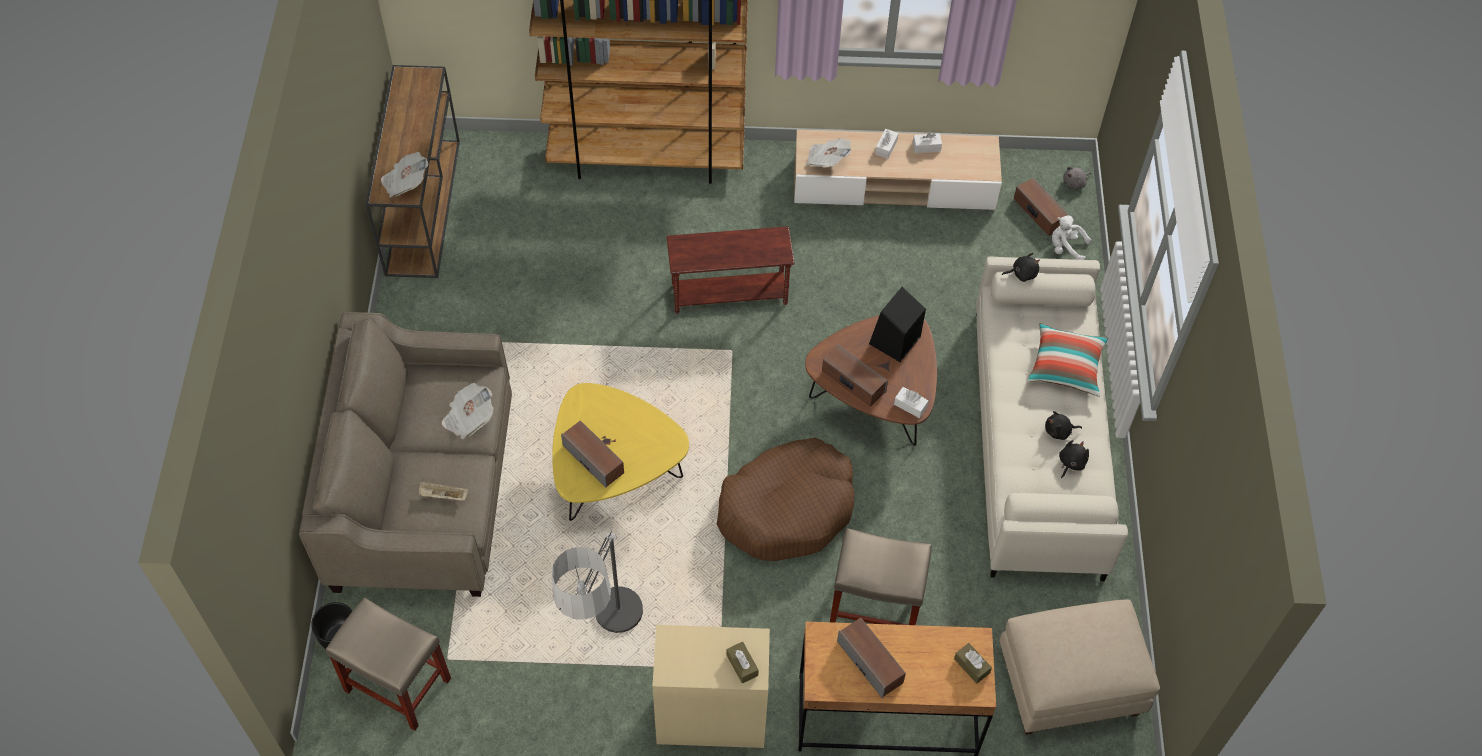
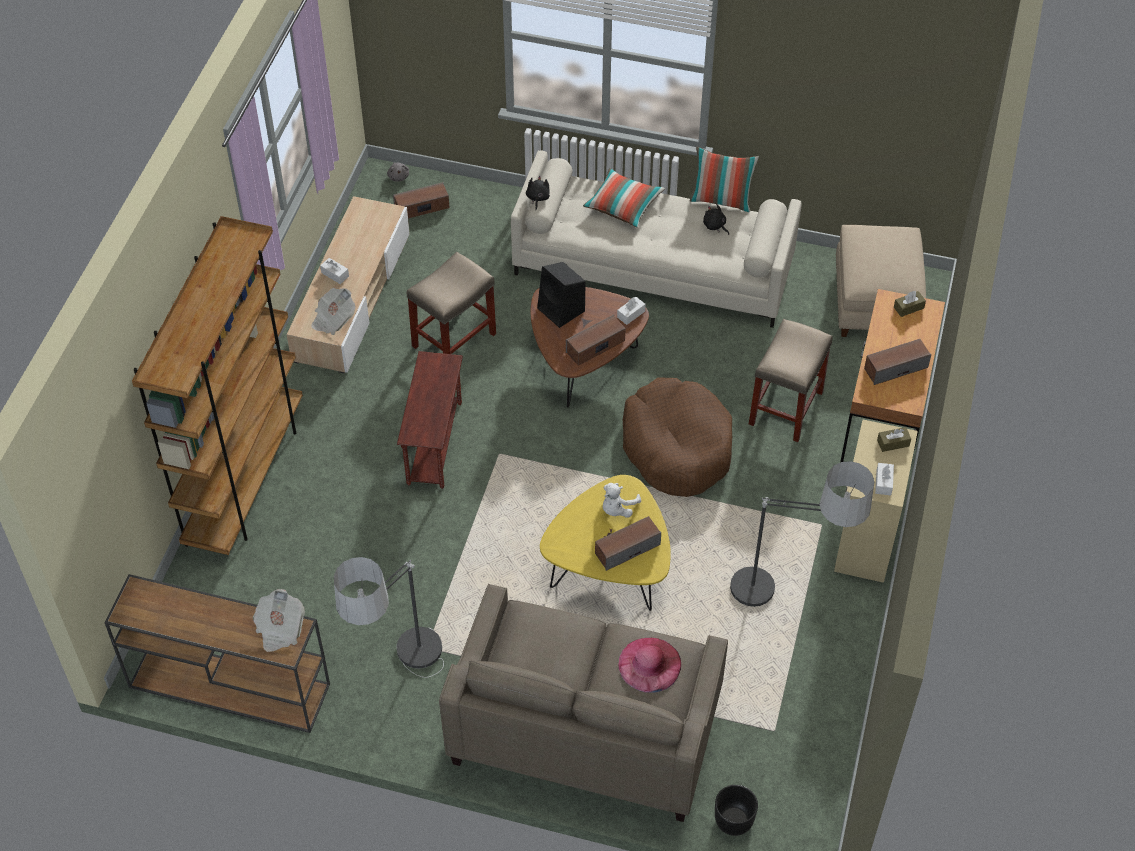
camera: 75 degrees left, 5 degrees down
beige stool [326,597,451,731] -> beige stool moved to [407,252,496,354]
beige tray [419,482,468,501] -> pink hat [618,638,681,693]
newspaper [442,383,494,439] -> none
white tissue box [913,133,942,153] -> white tissue box moved to [875,463,894,495]
black plush toy [1045,411,1082,440] -> none
white plush toy [1052,215,1091,260] -> white plush toy moved to [603,483,641,518]
none -> floor lamp [334,557,444,678]
none -> pillow [690,147,759,212]

